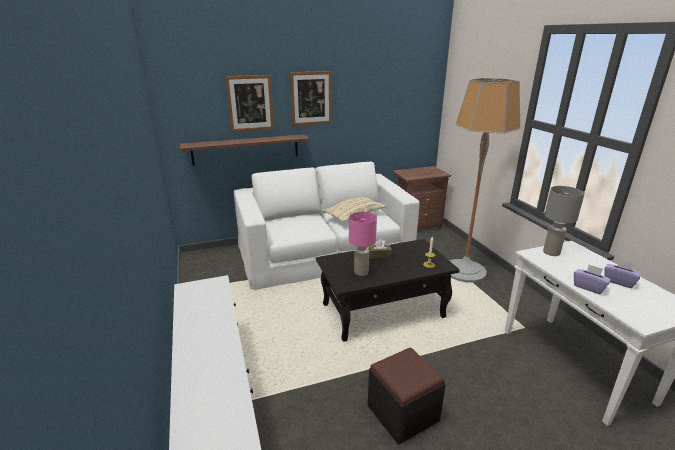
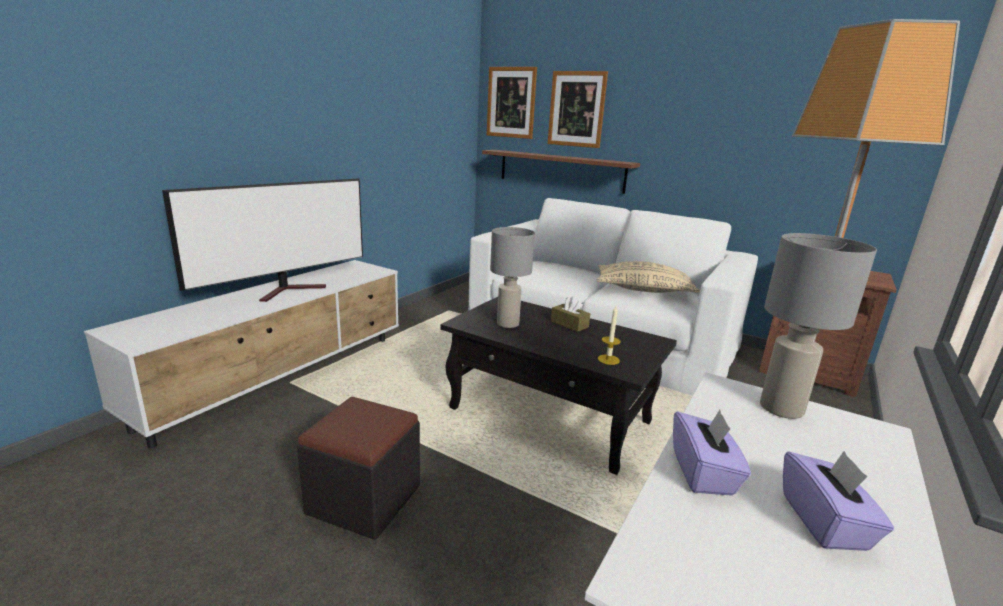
camera: 50 degrees right, 5 degrees down
picture [290,71,332,126] -> picture moved to [487,67,537,139]
pink table lamp [349,212,377,276] -> grey table lamp [490,227,535,328]
none -> television [162,178,363,302]

